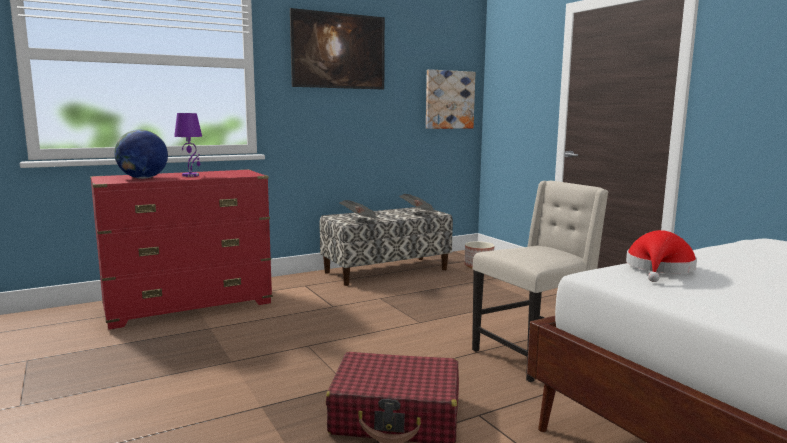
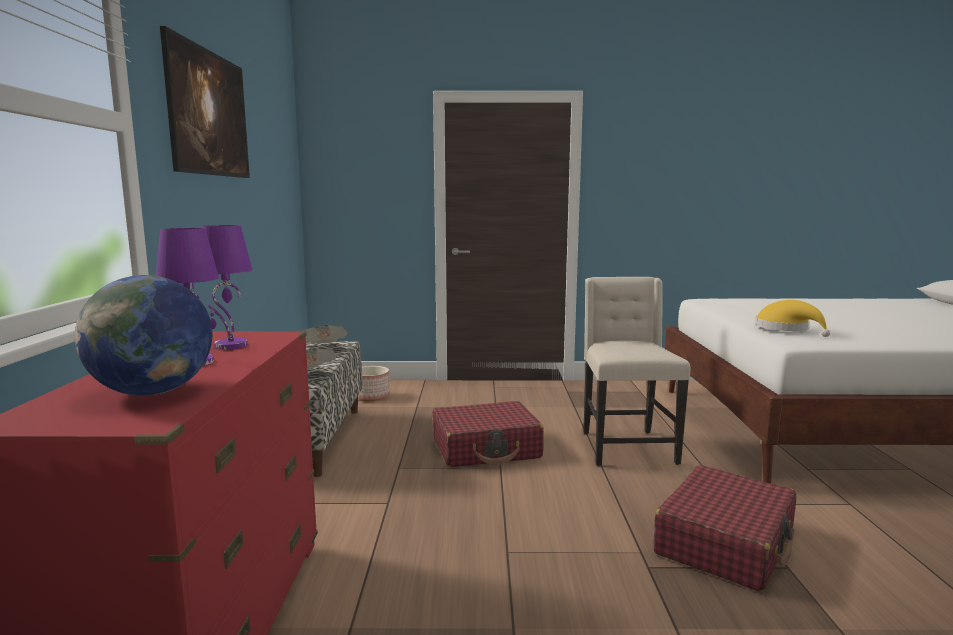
camera: 60 degrees left, 0 degrees up
picture [426,69,475,129] -> none
red hat [626,230,697,282] -> yellow hat [755,300,830,337]
none -> purple table lamp [201,225,252,350]
none -> red suitcase [433,401,544,467]

